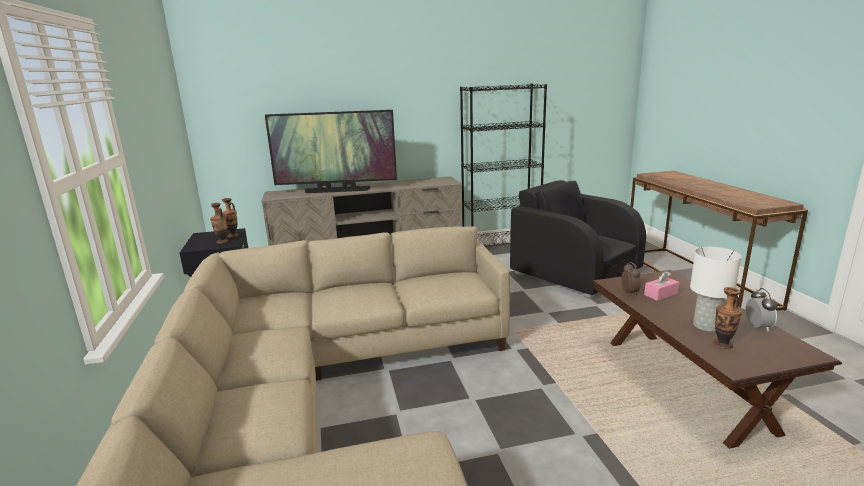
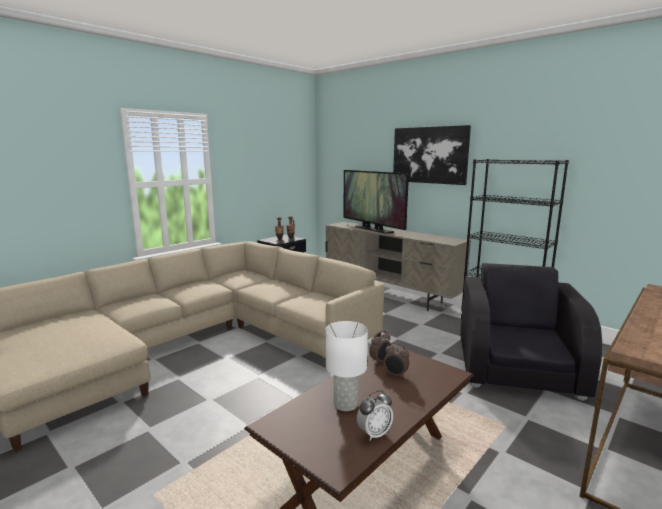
camera: 55 degrees right, 5 degrees down
pink tissue box [644,271,680,301] -> alarm clock [383,343,409,378]
vase [714,287,742,349] -> none
none -> picture [393,125,471,185]

